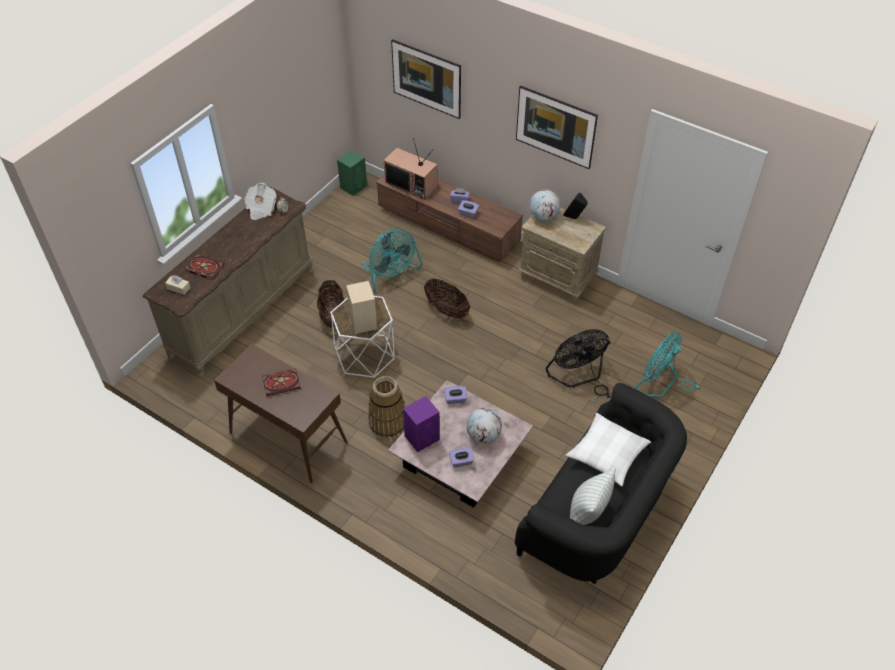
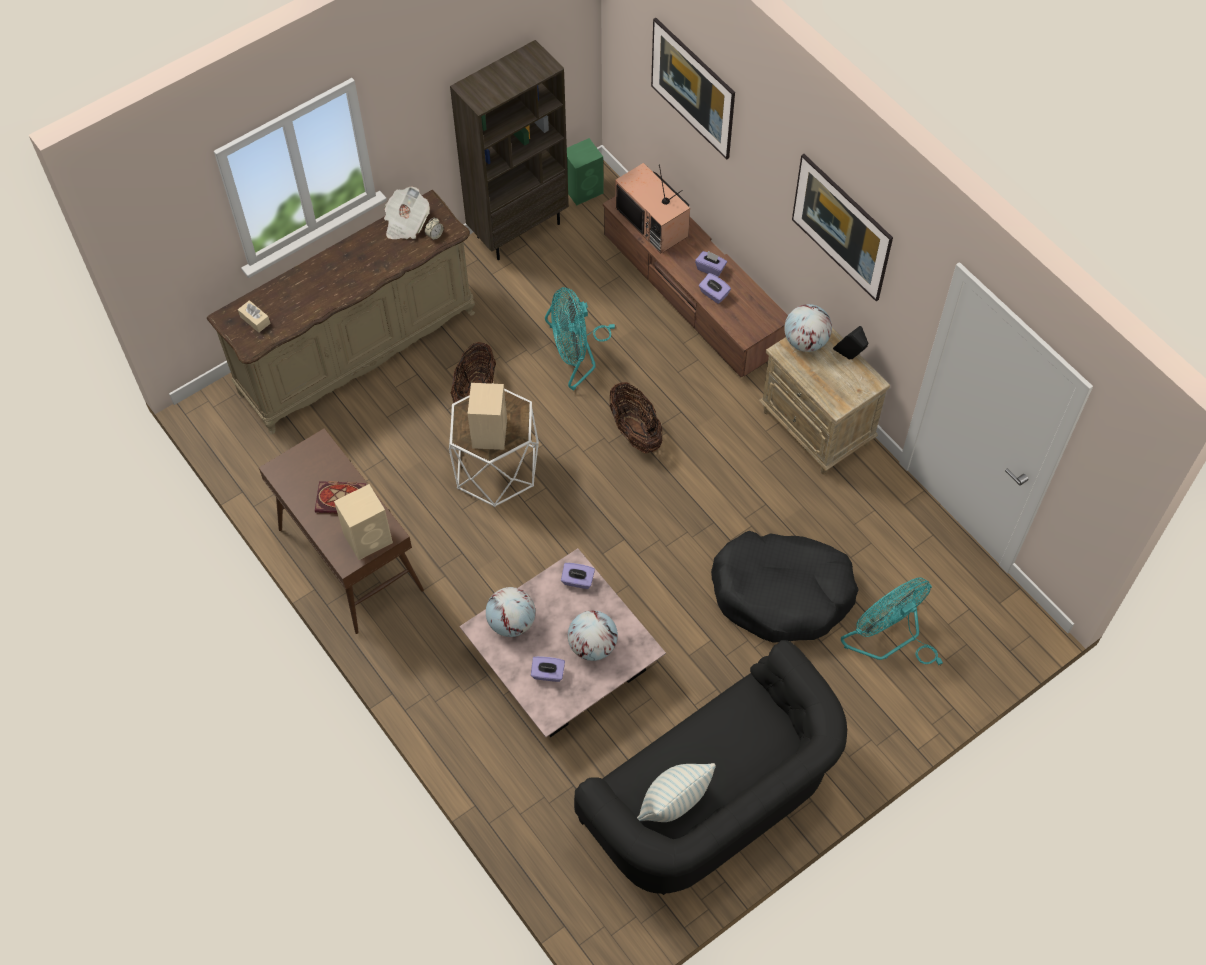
camera: 20 degrees right, 10 degrees up
book [185,254,225,280] -> none
turquoise fan [362,229,423,293] -> turquoise fan turned 90 degrees clockwise [545,287,616,391]
basket [368,376,405,438] -> none
purple speaker [403,396,440,452] -> globe [486,587,535,637]
black fan [546,329,611,398] -> black dog bed [711,531,859,642]
white pillow [566,413,651,487] -> none
none -> beige speaker [334,484,393,560]
none -> brown bookcase [450,40,569,260]

